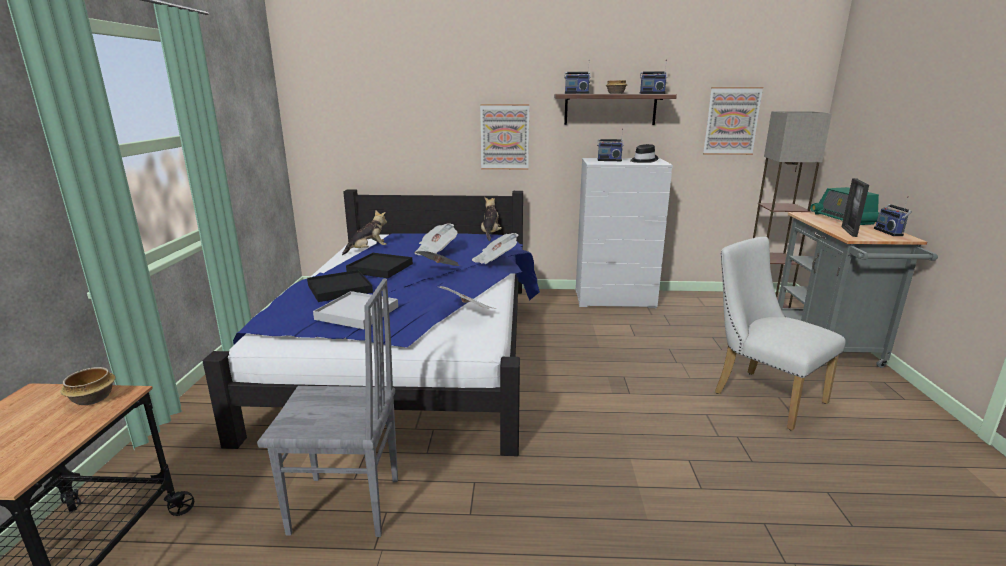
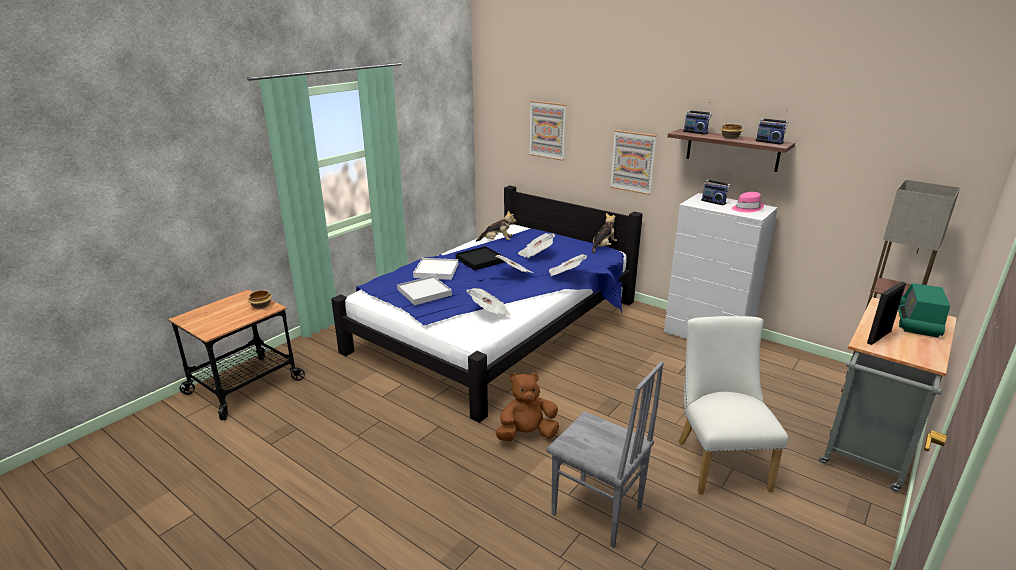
camera: 35 degrees right, 5 degrees up
grey chair [257,279,398,537] -> grey chair moved to [546,361,664,548]
black tray [307,270,373,302] -> white tray [413,258,458,280]
black hat [630,144,658,163] -> pink hat [732,192,764,213]
picture [703,87,763,155] -> picture moved to [529,101,566,161]
radio [874,196,912,236] -> none
none -> brown plush toy [495,372,559,441]

